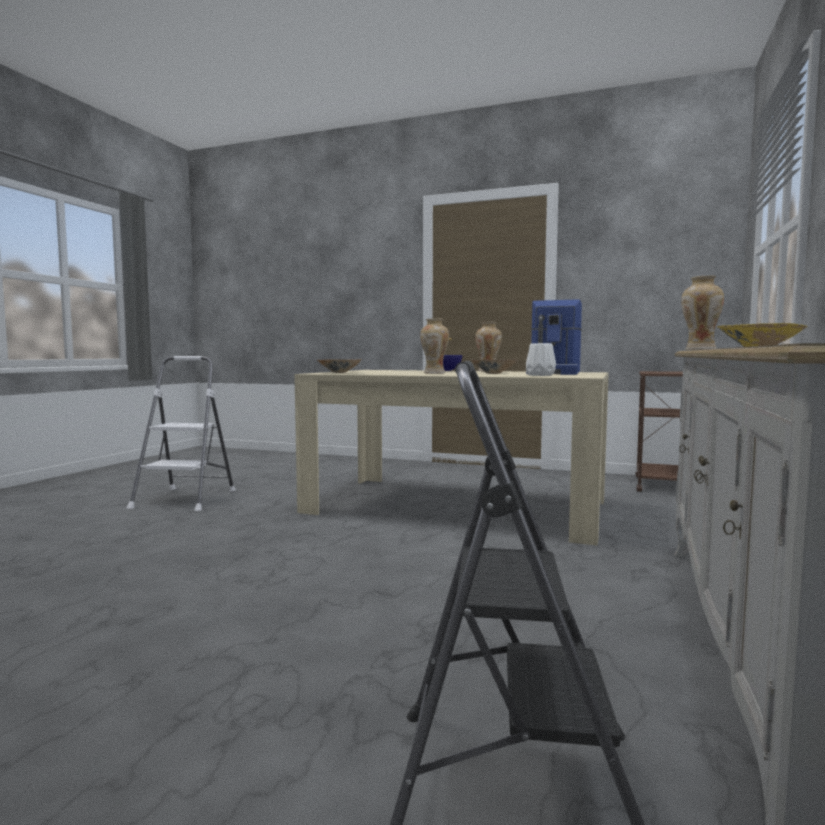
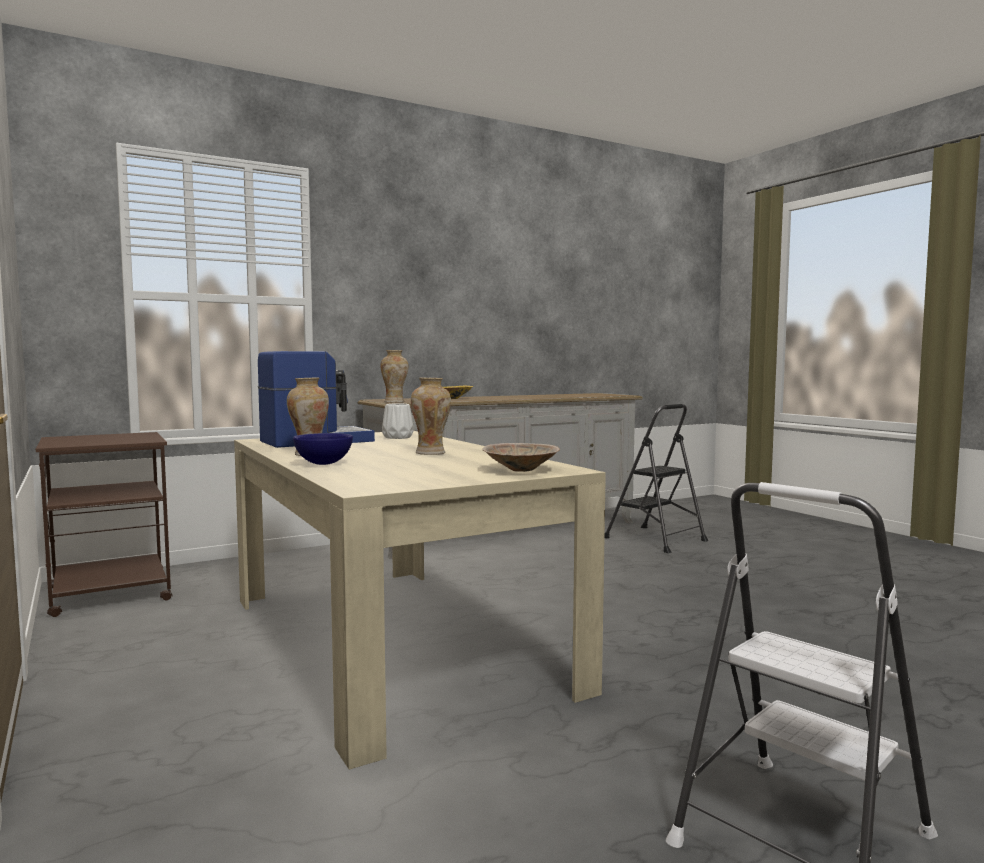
camera: 140 degrees left, 0 degrees up
beige bowl [471,359,518,374] -> none

